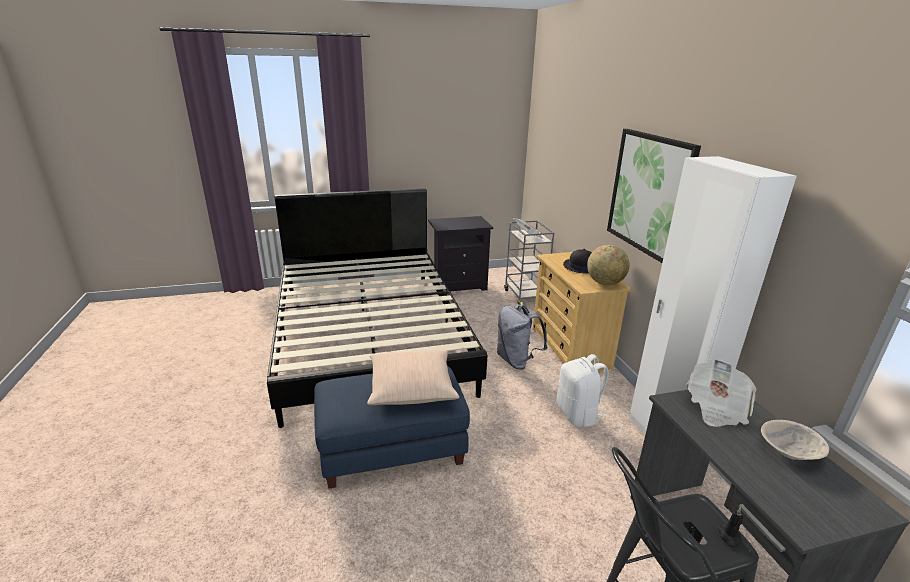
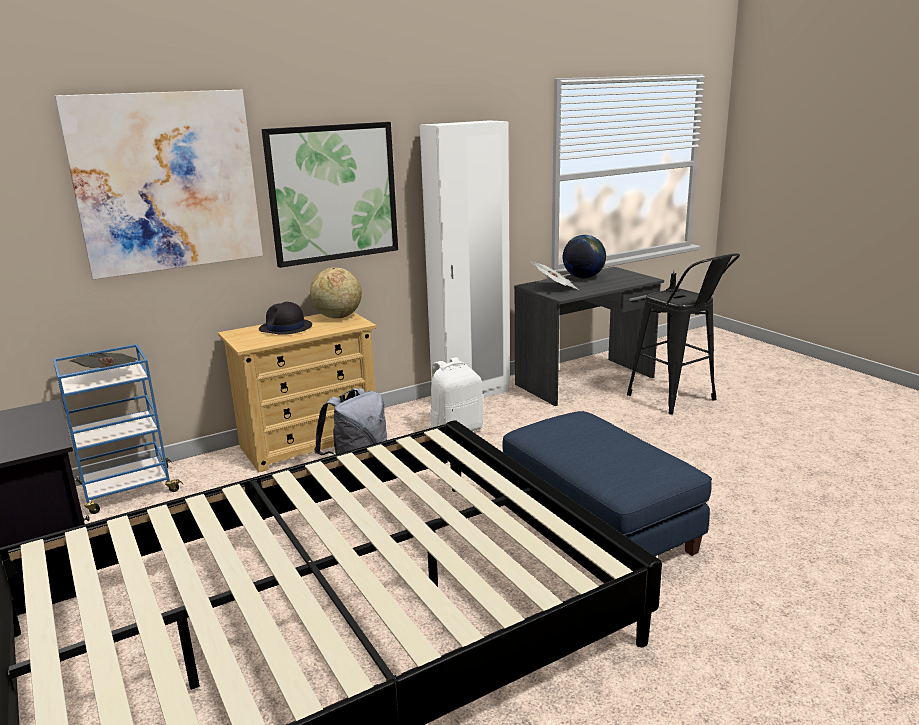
camera: 105 degrees left, 5 degrees down
beige pillow [367,350,459,405] -> none
grey cart [504,220,554,305] -> blue cart [53,344,183,514]
beige bowl [761,420,829,460] -> globe [563,235,606,279]
none -> picture [55,90,263,279]

